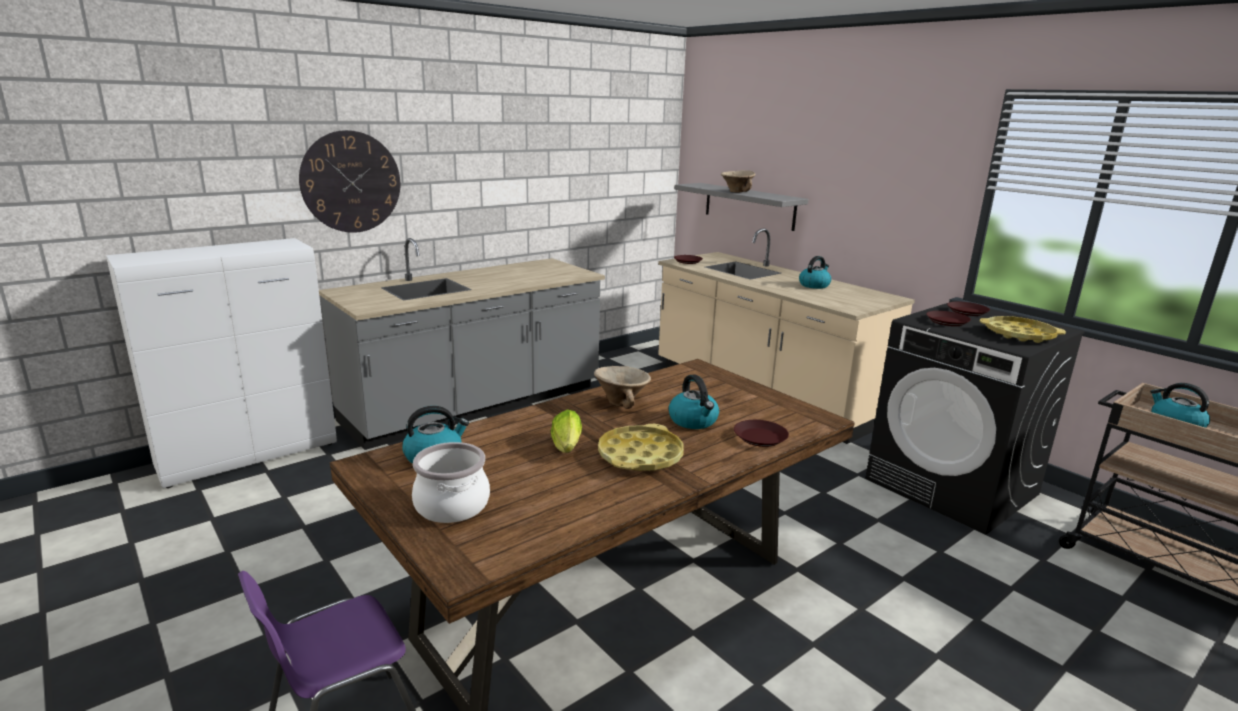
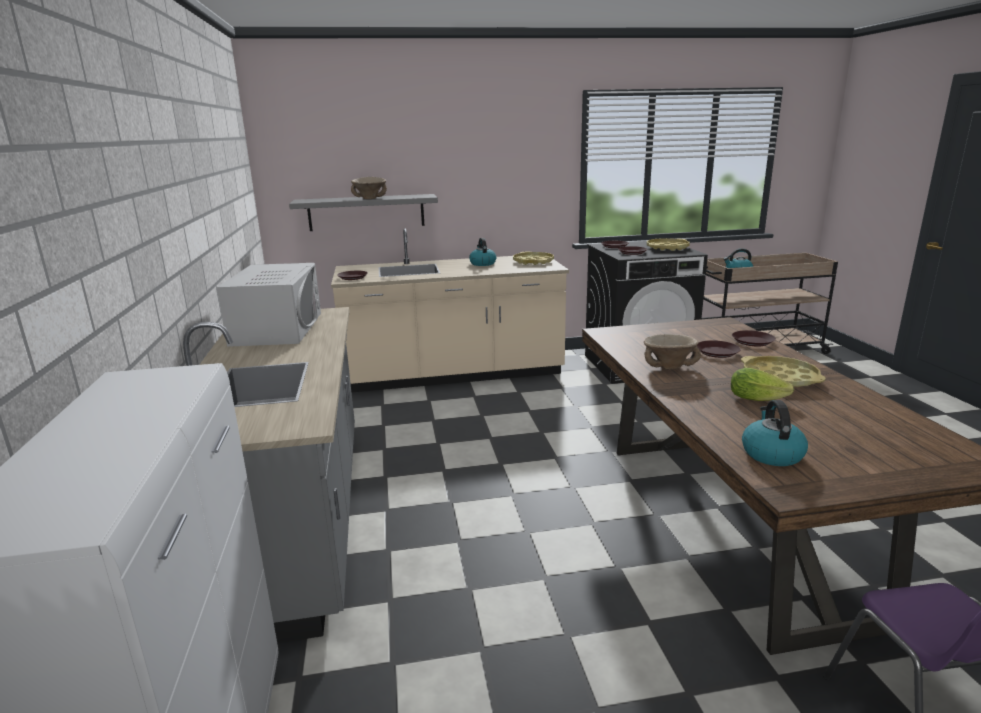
camera: 60 degrees left, 0 degrees up
wall clock [299,130,400,233] -> none
cooking pot [412,442,490,523] -> none
kettle [669,374,719,429] -> brown plate [697,340,741,358]
none -> white microwave [217,263,321,347]
none -> yellow tray [513,252,554,265]

